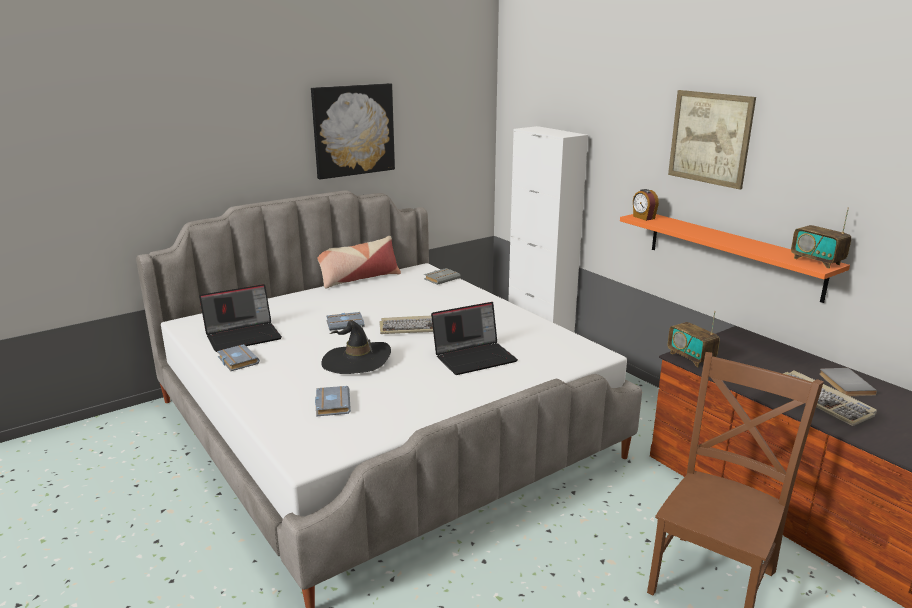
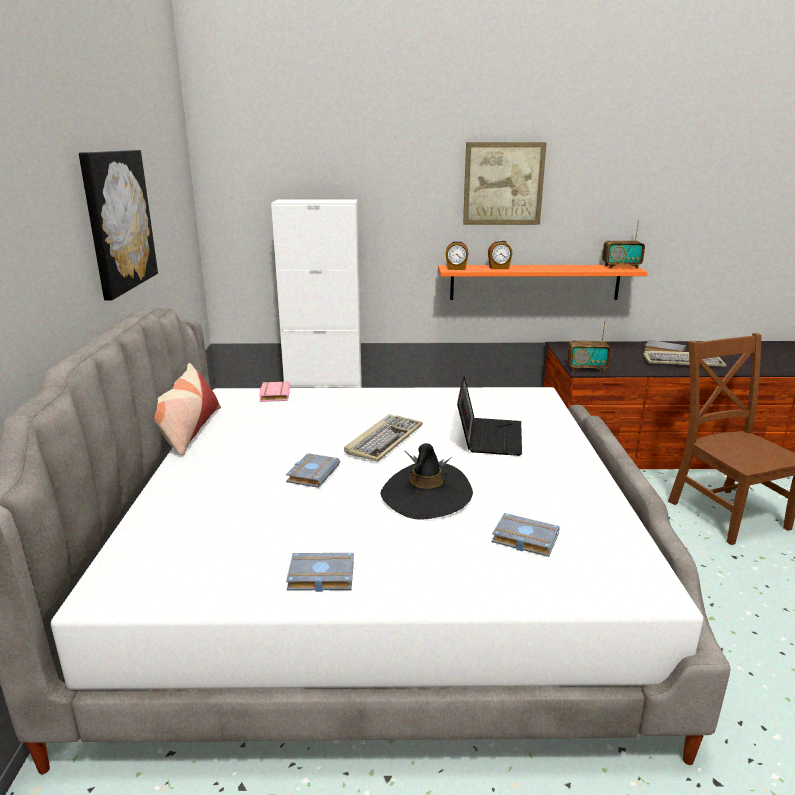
camera: 55 degrees left, 0 degrees up
laptop [199,284,282,352] -> none
grey book [424,268,461,285] -> pink book [259,382,291,402]
none -> alarm clock [488,240,513,269]

